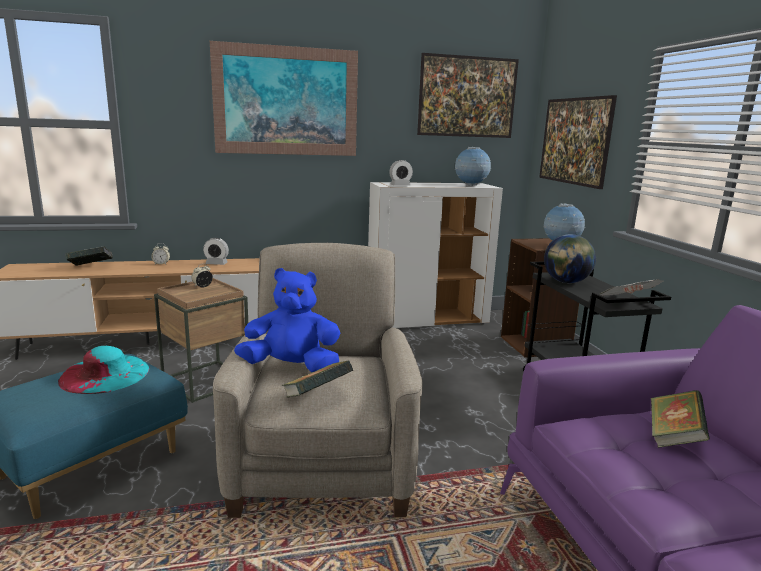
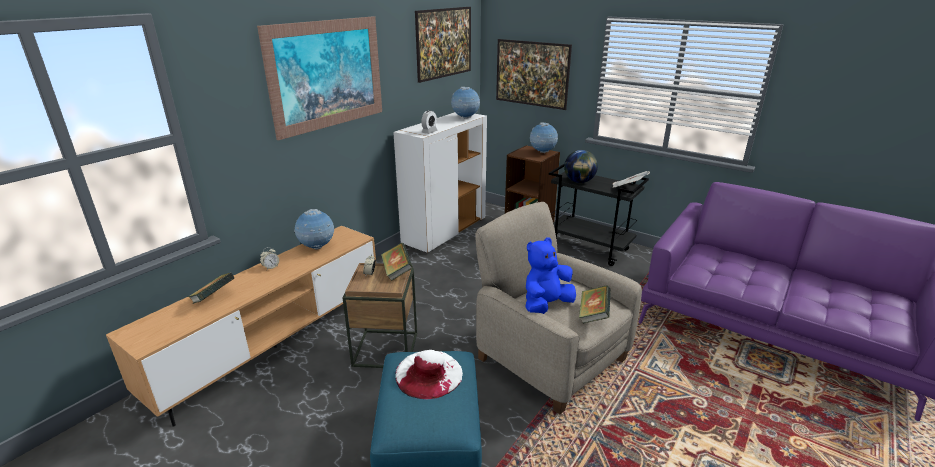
camera: 40 degrees left, 10 degrees up
turquoise hat [58,346,149,394] -> white hat [395,350,463,399]
alarm clock [203,238,229,265] -> globe [294,209,334,250]
book [651,390,710,448] -> book moved to [381,243,413,281]

